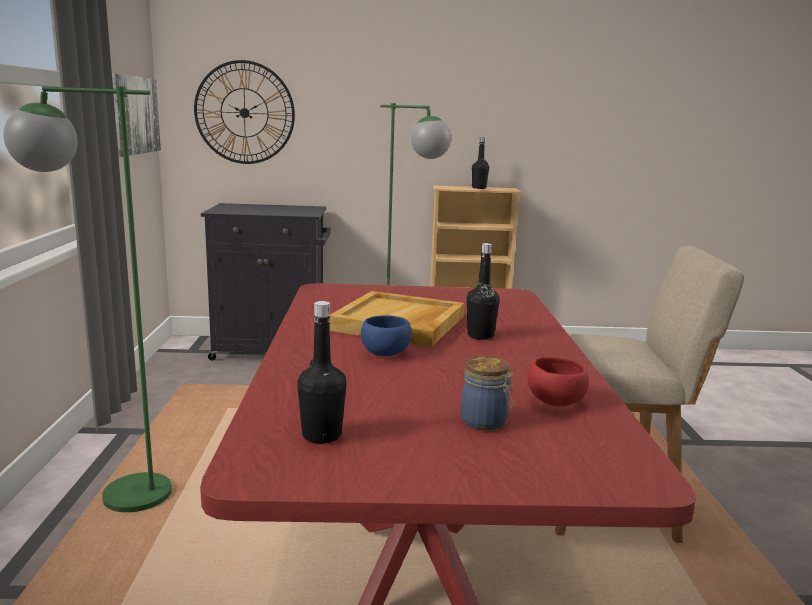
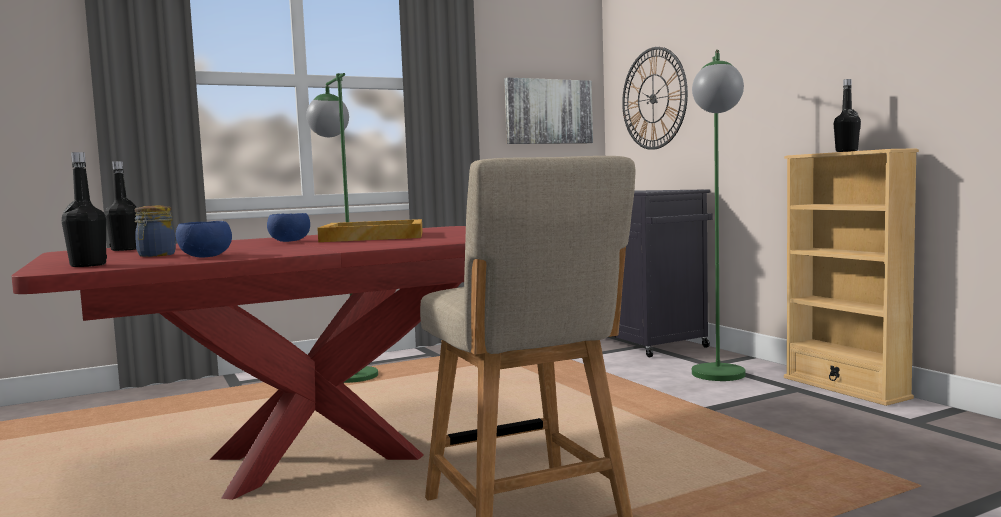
camera: 65 degrees right, 10 degrees down
black bottle [467,243,500,340] -> black bottle moved to [61,152,107,267]
red bowl [527,357,589,406] -> blue bowl [176,221,232,257]

